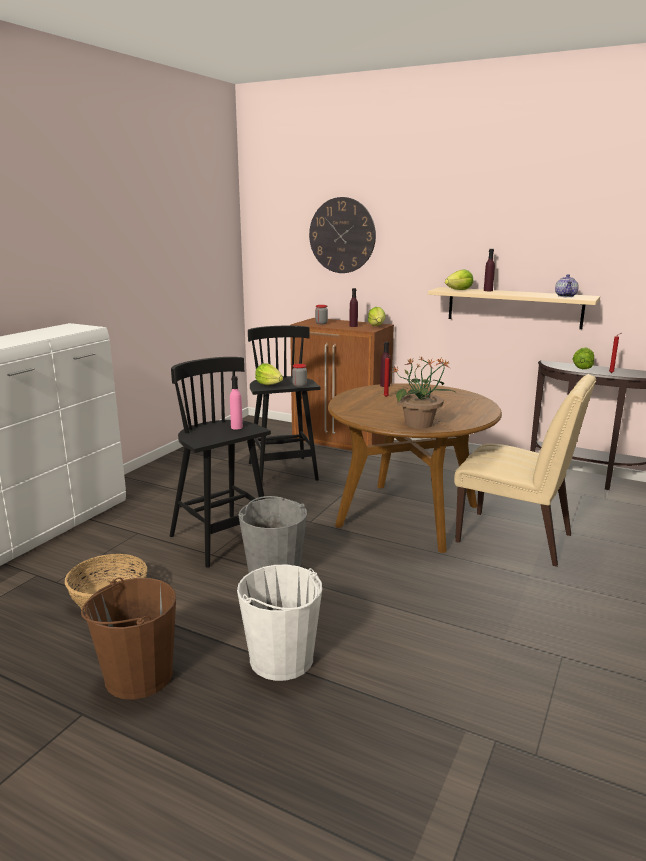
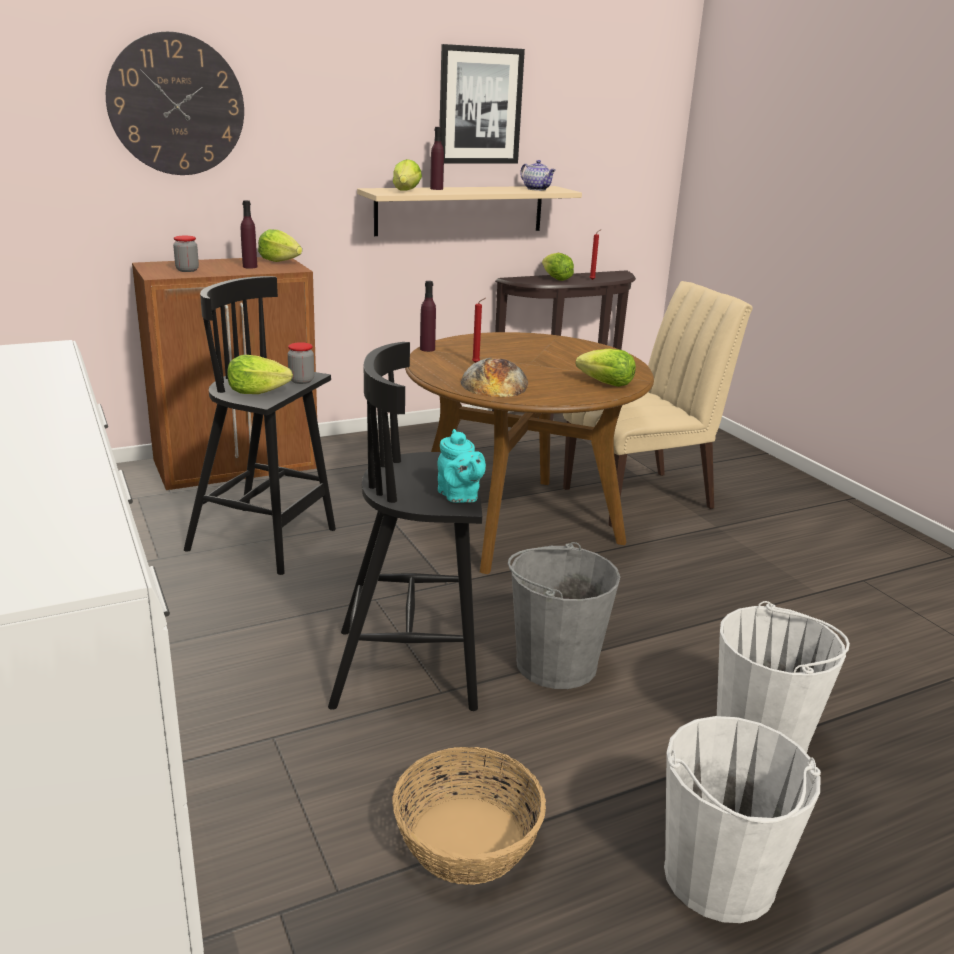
camera: 55 degrees left, 5 degrees up
brown bucket [81,577,176,699] -> white bucket [664,716,821,923]
pink bottle [230,376,243,430] -> none
potted plant [392,357,456,429] -> lettuce [576,349,636,387]
none -> turquoise teapot [437,429,486,503]
none -> picture [439,44,525,164]
none -> bread [461,358,529,397]

